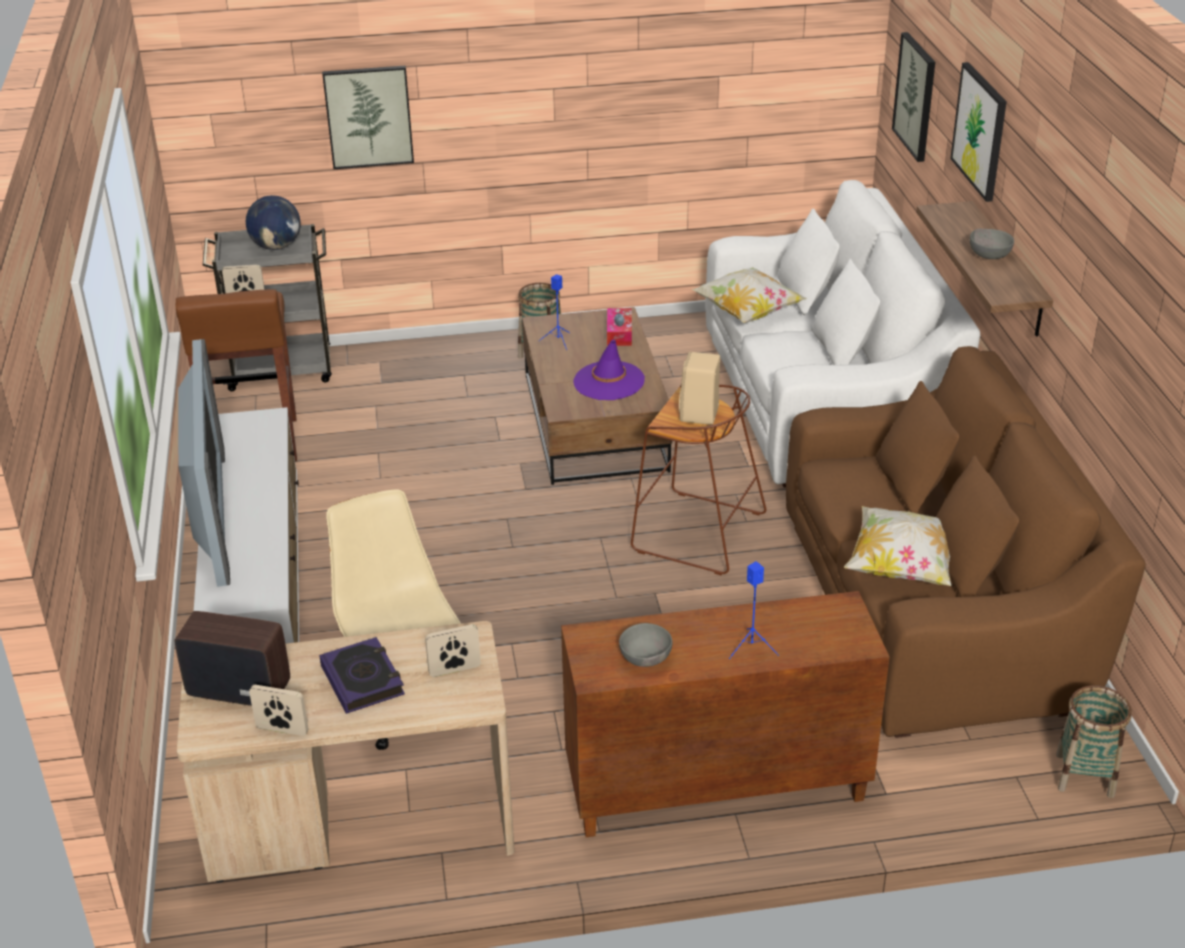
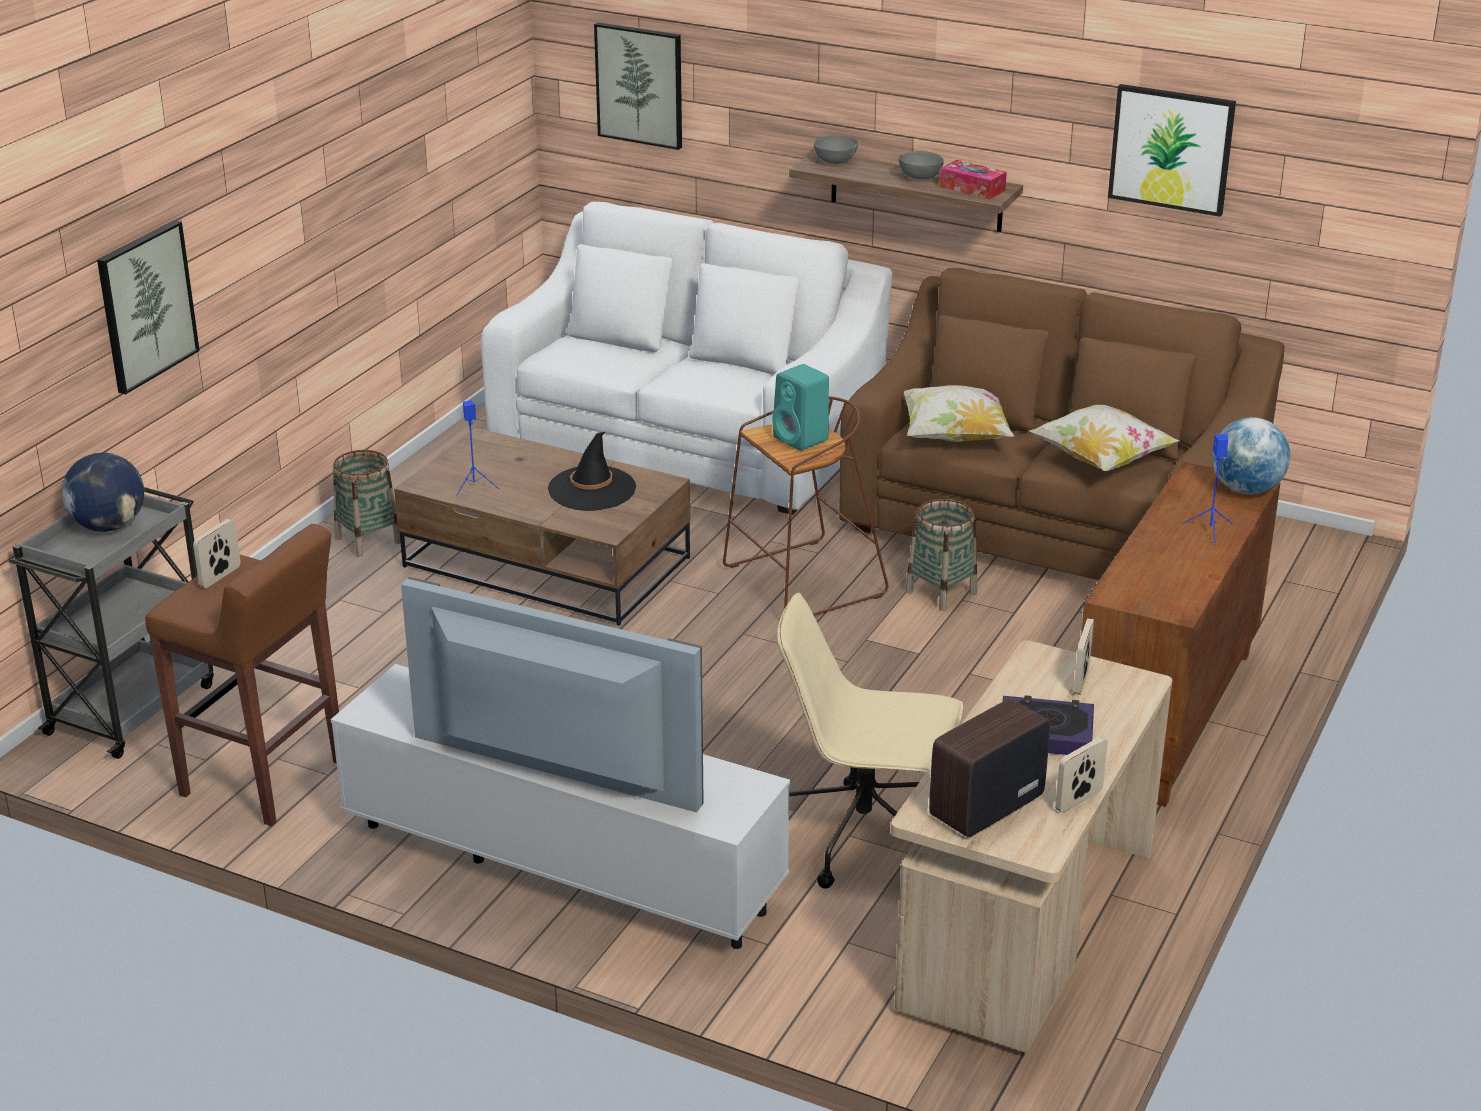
camera: 55 degrees left, 5 degrees down
purple hat [574,340,645,400] -> black hat [548,432,636,511]
tissue box [607,308,632,346] -> tissue box moved to [940,160,1007,200]
grey bowl [619,623,672,667] -> grey bowl moved to [814,135,858,164]
beige speaker [679,352,720,425] -> turquoise speaker [772,364,829,451]
pillow [691,267,807,323] -> pillow moved to [904,385,1014,442]
picture [950,62,1007,202] -> picture moved to [1108,84,1236,217]
basket [1056,685,1132,798] -> basket moved to [905,499,977,611]
none -> globe [1212,417,1290,494]

